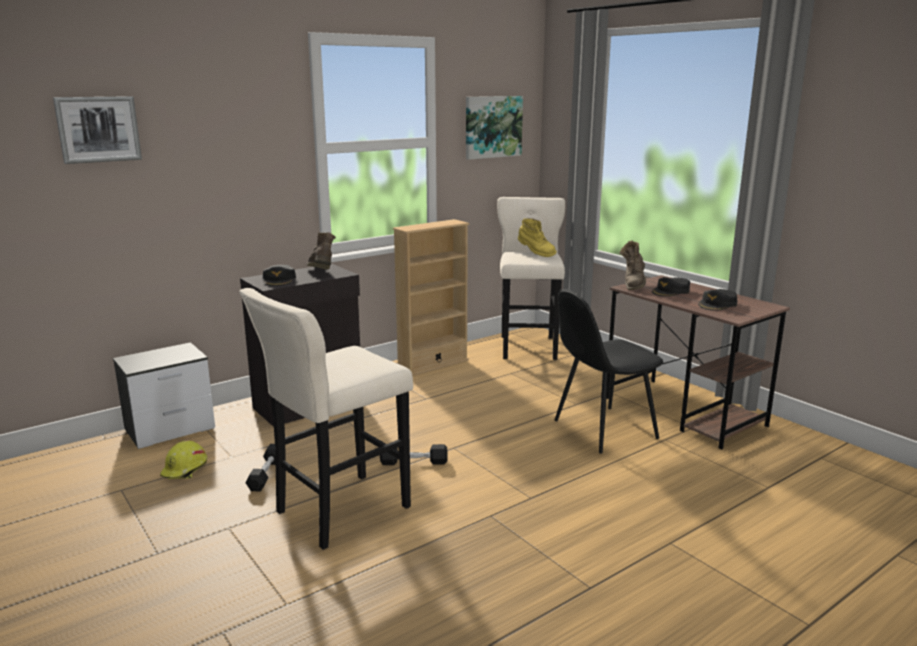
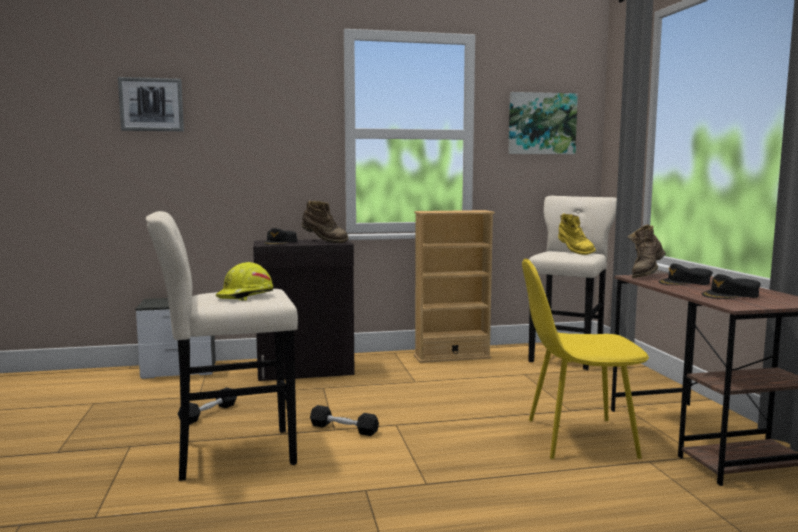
camera: 25 degrees right, 10 degrees down
yellow hard hat [160,440,207,479] -> yellow hard hat moved to [215,262,273,301]
brown boot [307,232,336,270] -> brown boot turned 105 degrees clockwise [301,200,348,243]
black chair [555,289,663,453] -> yellow chair [522,259,649,459]

